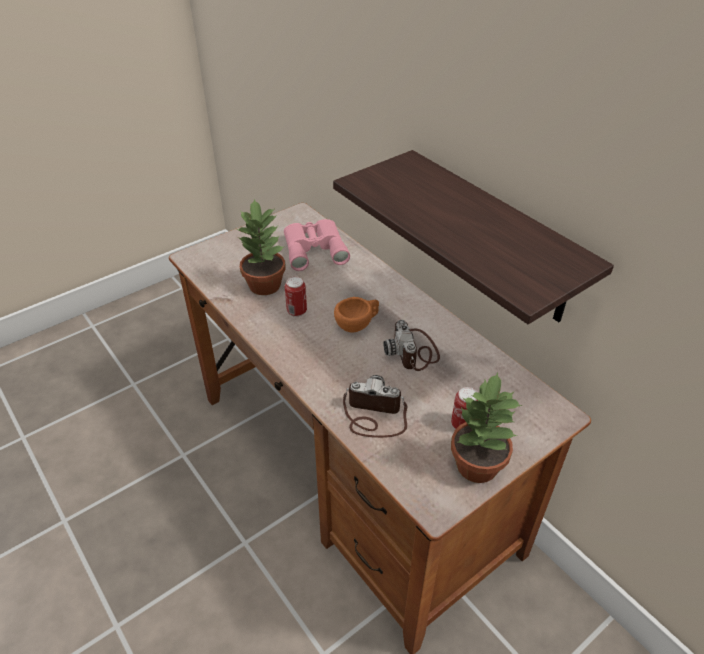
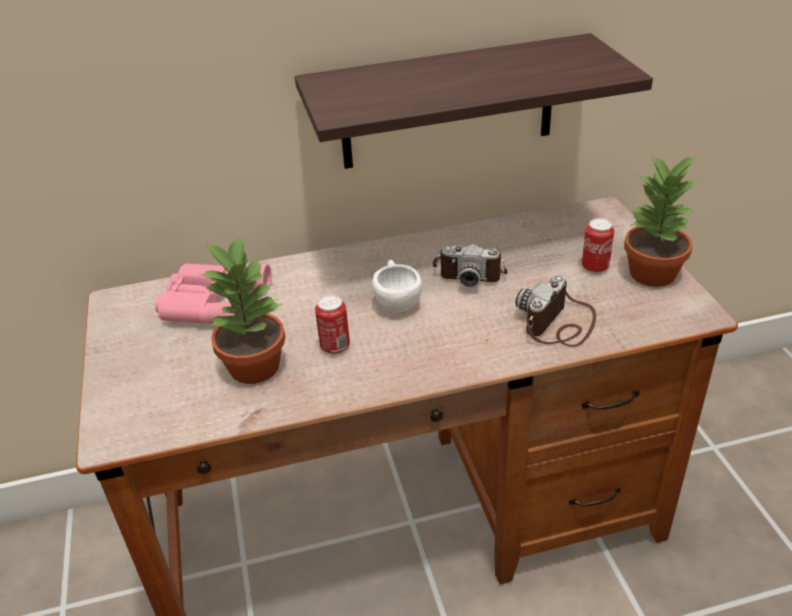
camera: 65 degrees left, 5 degrees down
orange cup [334,297,379,333] -> white cup [372,260,422,312]

